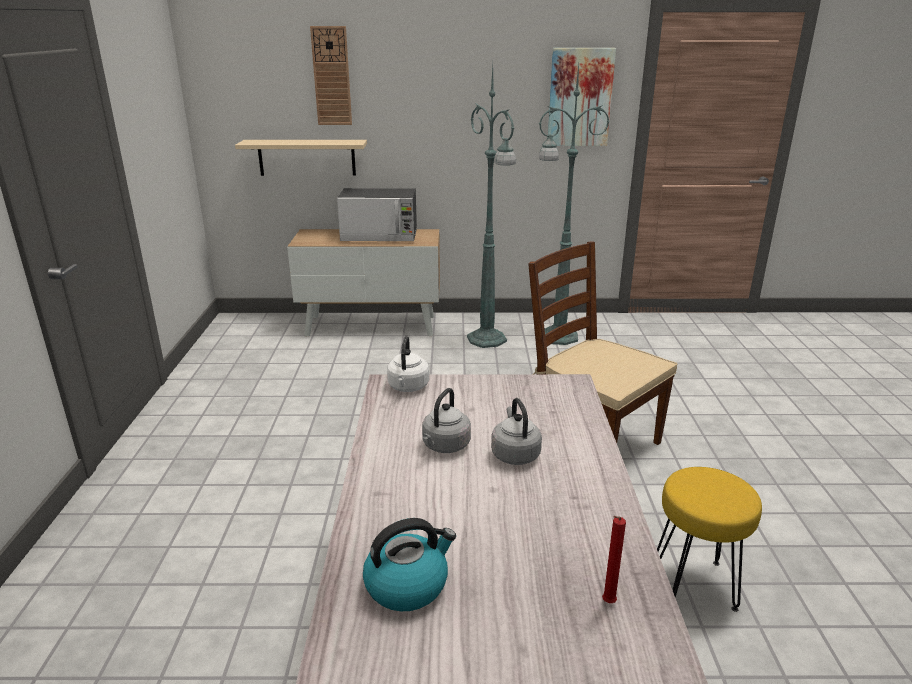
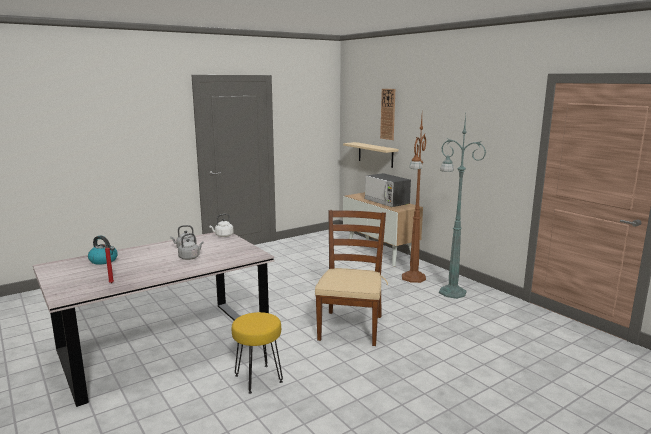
camera: 55 degrees right, 10 degrees down
green floor lamp [467,66,516,348] -> brown floor lamp [402,117,427,283]
picture [548,48,616,146] -> none

